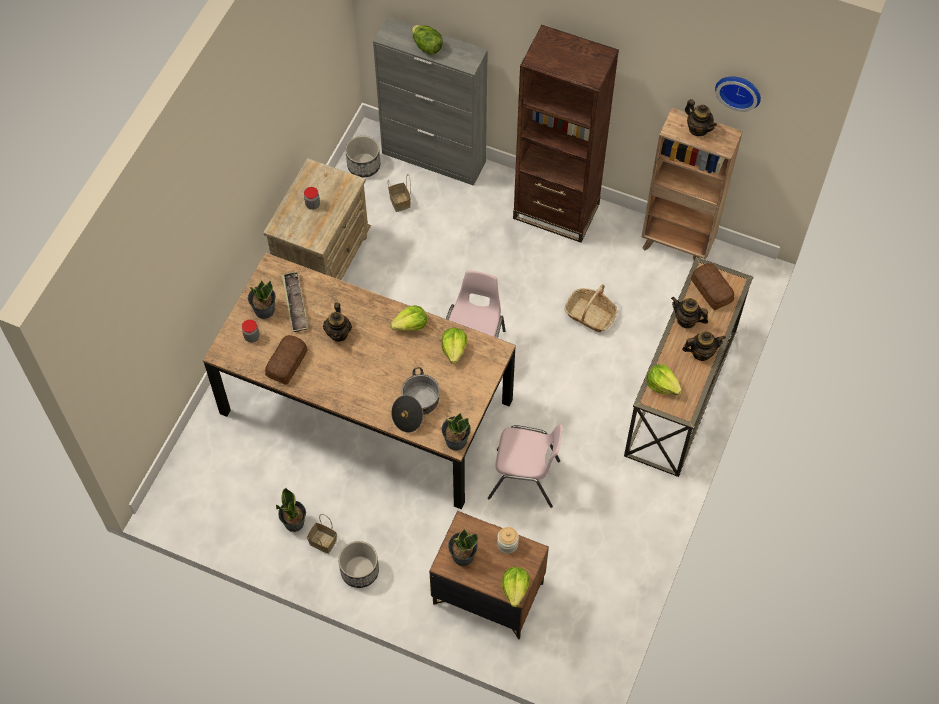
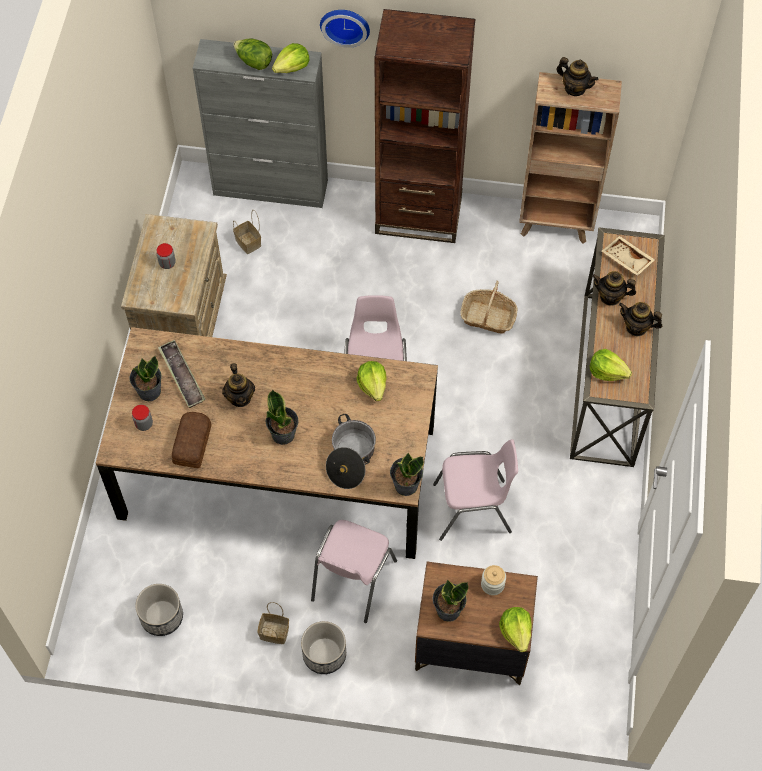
camera: 15 degrees left, 0 degrees up
potted plant [276,488,306,532] -> potted plant moved to [266,390,299,445]
planter [345,136,380,178] -> planter moved to [135,584,183,636]
lettuce [390,305,427,331] -> lettuce moved to [272,43,309,73]
teapot [682,331,726,361] -> teapot turned 135 degrees counterclockwise [619,302,662,336]
bread [691,263,734,311] -> beige tray [602,236,655,276]
wall clock [715,77,761,112] -> wall clock moved to [320,10,370,48]
none -> pink chair [311,520,397,623]

